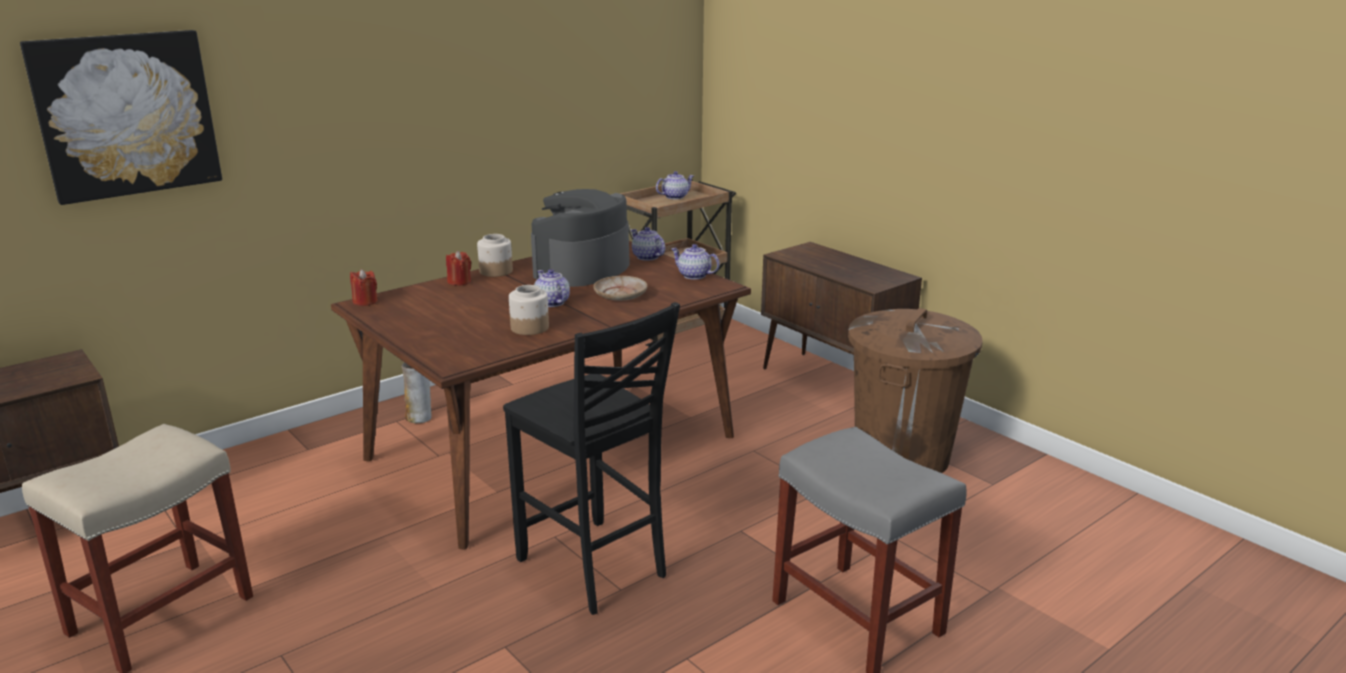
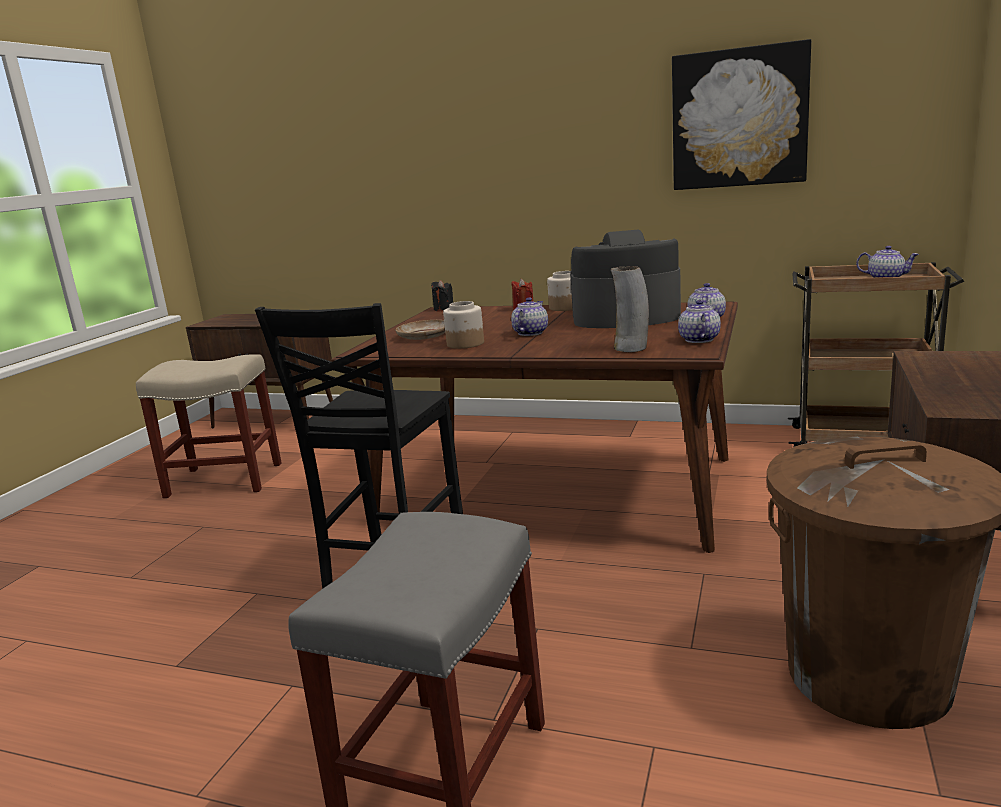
camera: 60 degrees right, 5 degrees down
picture [20,30,222,205] -> picture moved to [672,39,811,190]
red candle [350,269,378,306] -> black candle [431,280,453,312]
vase [401,362,432,423] -> vase moved to [611,266,649,352]
beige plate [594,276,647,301] -> beige plate moved to [395,320,445,340]

